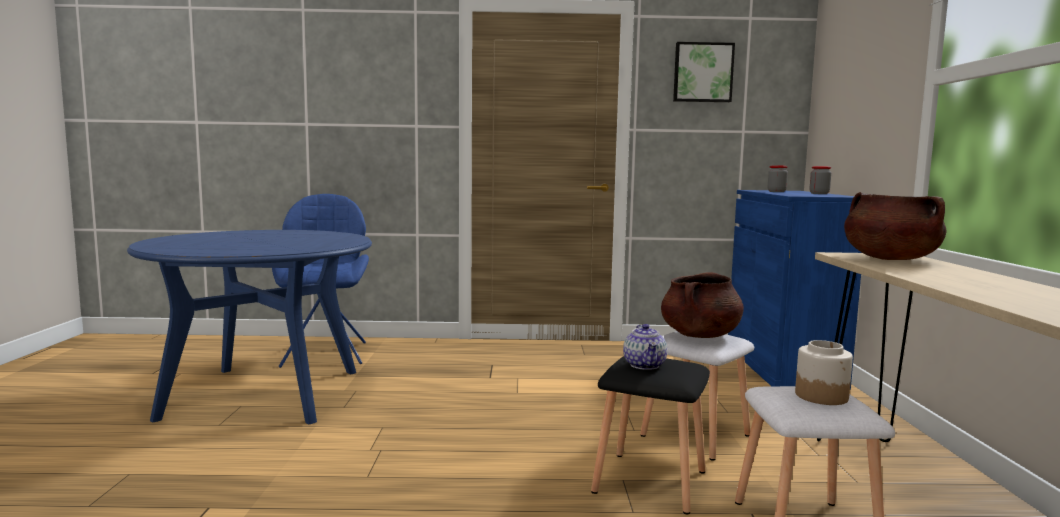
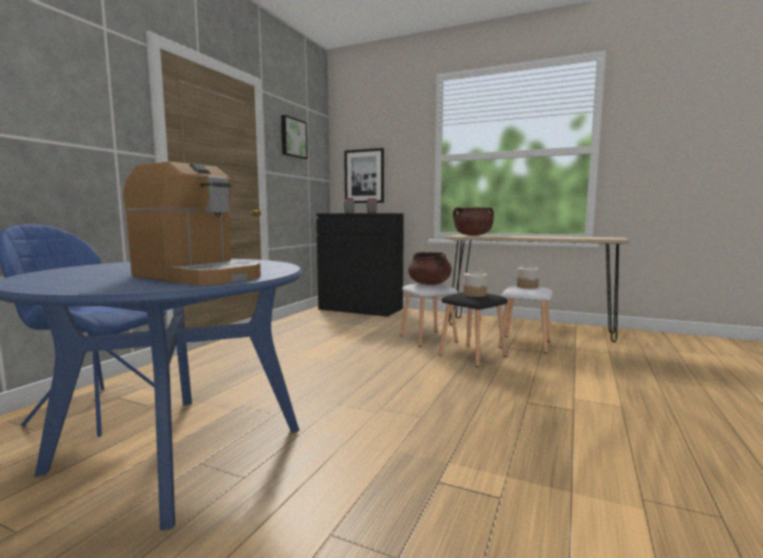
camera: 65 degrees left, 0 degrees up
teapot [623,324,667,370] -> jar [463,270,487,297]
blue cabinet [728,190,862,390] -> black cabinet [316,213,404,317]
none -> coffee machine [123,161,261,286]
none -> picture [344,148,384,203]

